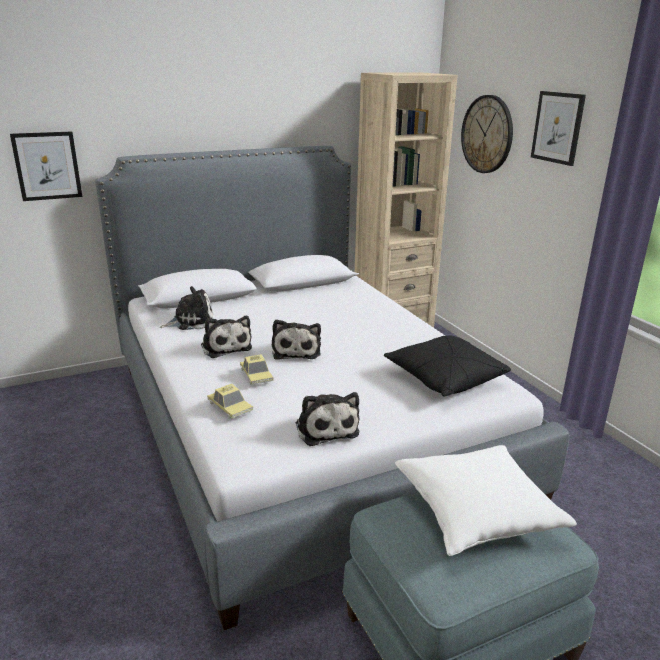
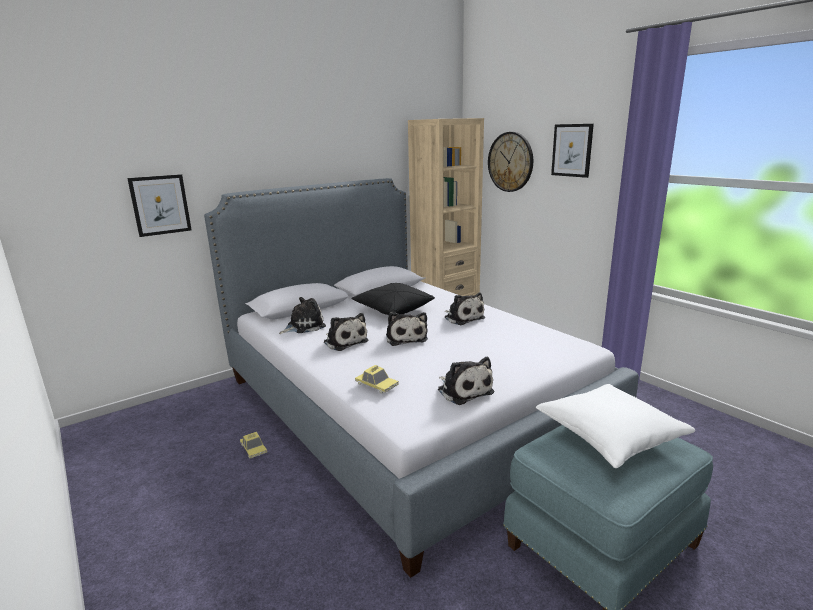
camera: 10 degrees left, 5 degrees down
toy car [240,354,273,385] -> toy car moved to [240,432,267,458]
black pillow [384,335,511,397] -> black pillow moved to [351,283,435,315]
none -> plush toy [444,293,485,325]

